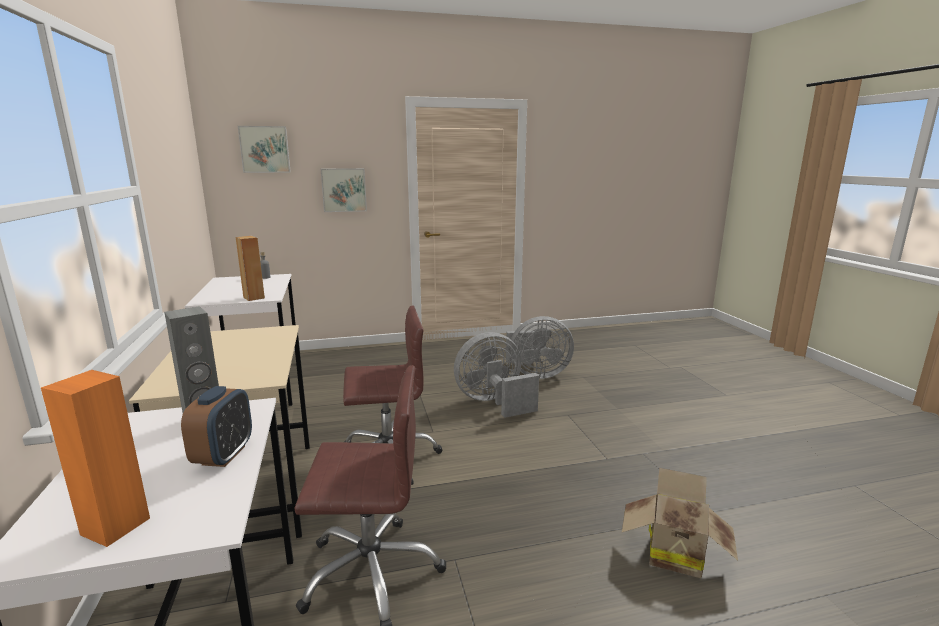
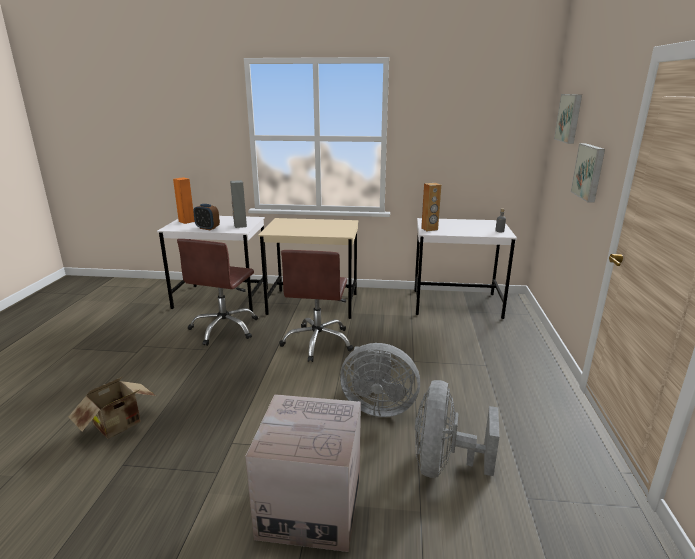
camera: 110 degrees right, 5 degrees up
grey fan [454,332,539,418] -> grey fan turned 105 degrees clockwise [340,343,420,417]
none -> cardboard box [245,394,361,552]

